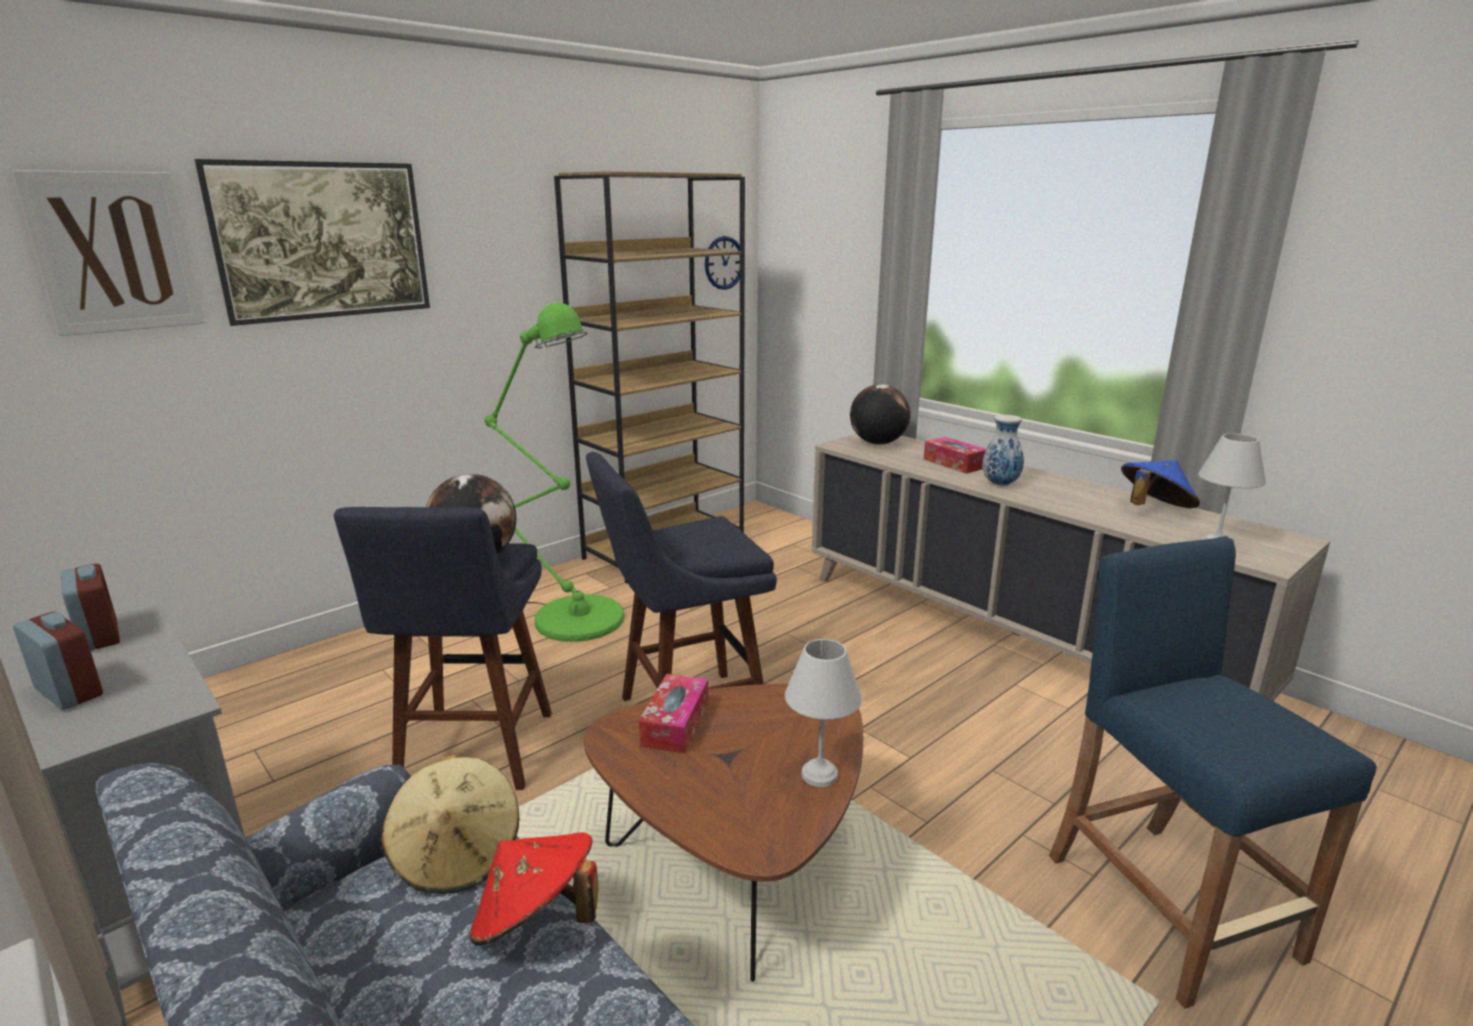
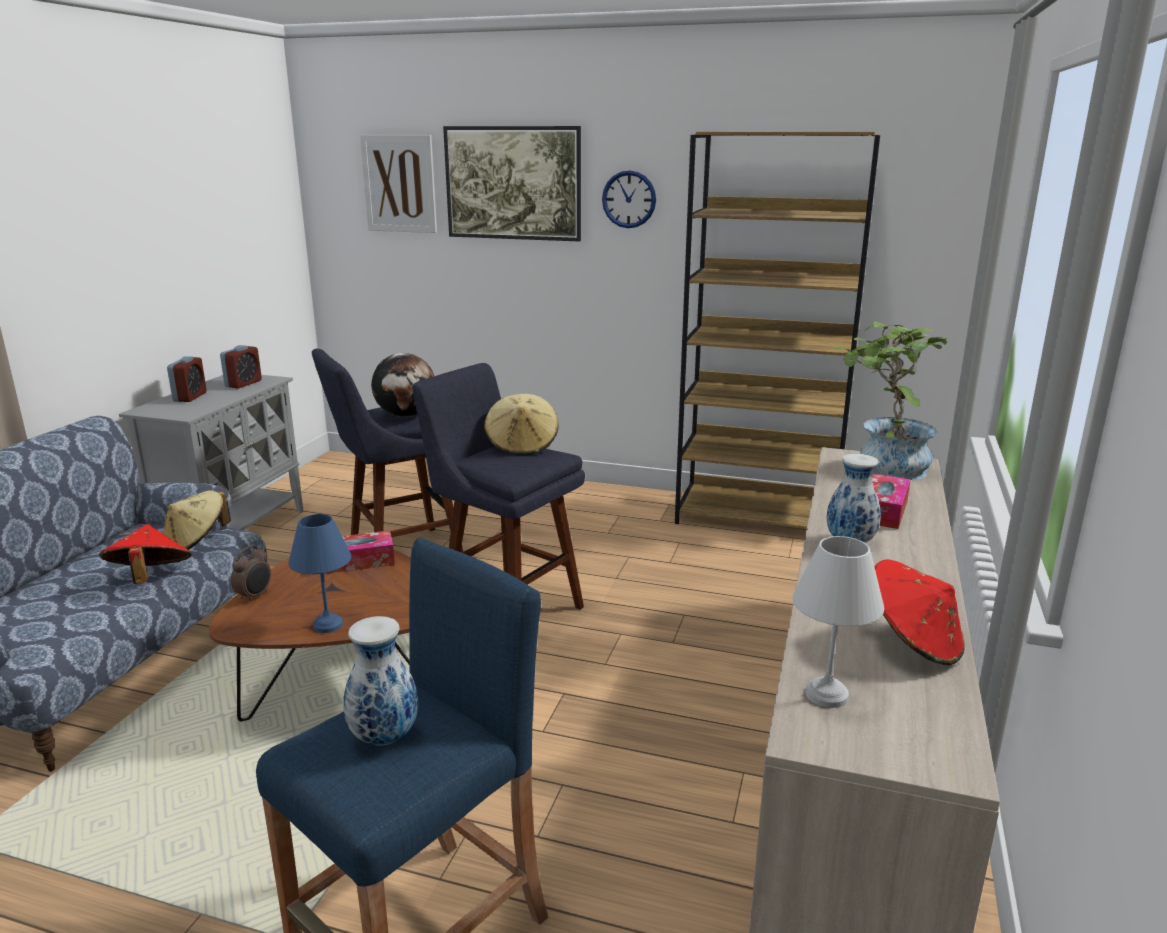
camera: 60 degrees right, 0 degrees up
green floor lamp [484,303,624,642] -> none
wall clock [705,236,740,290] -> wall clock moved to [602,170,656,228]
white table lamp [785,639,862,787] -> blue table lamp [288,514,351,633]
globe [850,384,910,445] -> potted plant [834,321,948,481]
blue hat [1121,460,1200,508] -> red hat [875,560,965,665]
none -> alarm clock [231,545,271,603]
none -> vase [343,616,418,746]
none -> beige hat [484,394,559,456]

